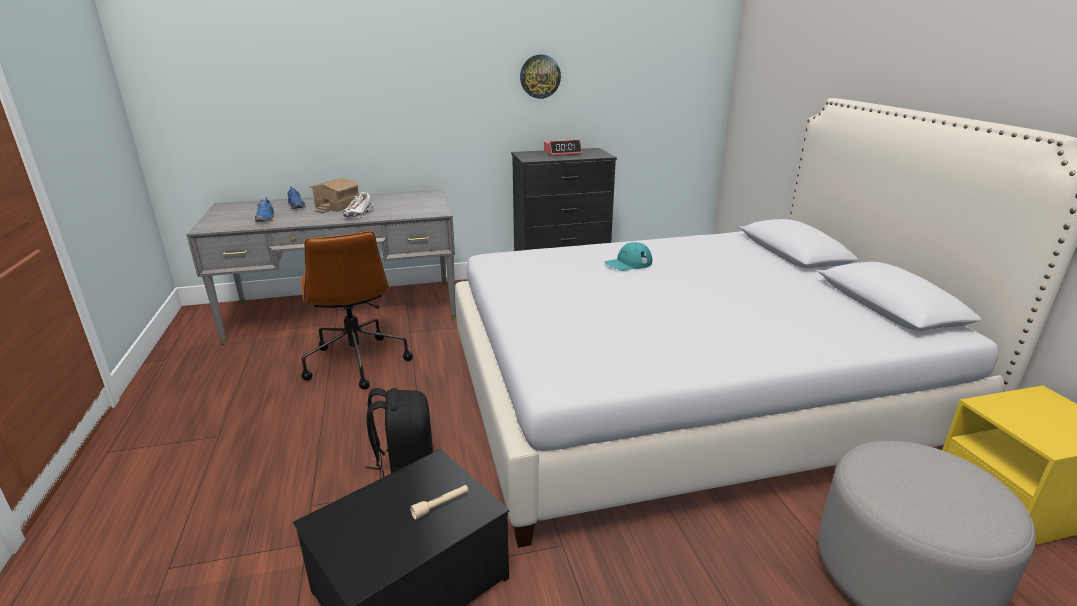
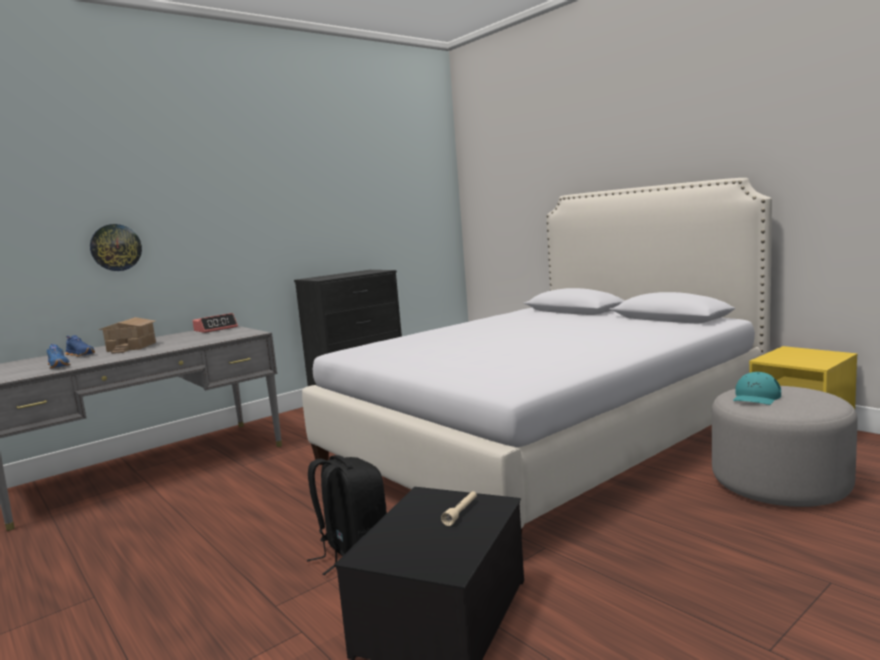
camera: 25 degrees left, 15 degrees down
brown office chair [301,231,413,389] -> none
white shoe [343,192,374,218] -> none
wall clock [520,55,561,99] -> wall clock moved to [90,224,142,271]
alarm clock [544,139,582,156] -> alarm clock moved to [192,313,238,333]
turquoise cap [604,242,652,271] -> turquoise cap moved to [733,372,781,405]

